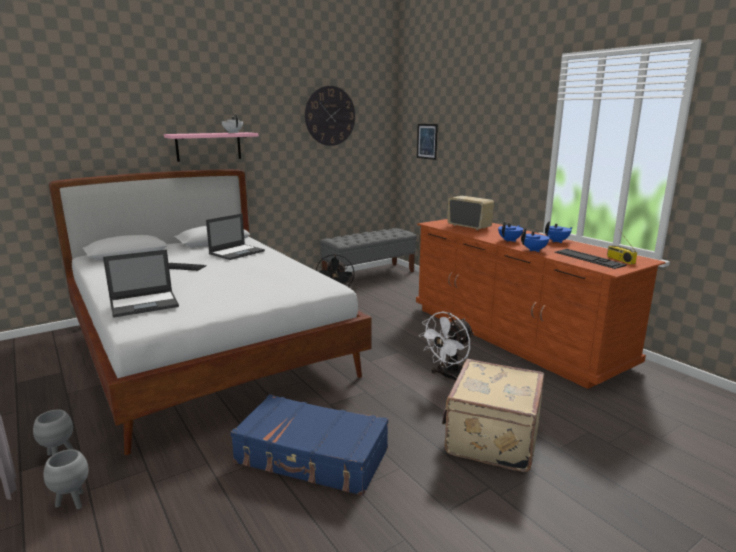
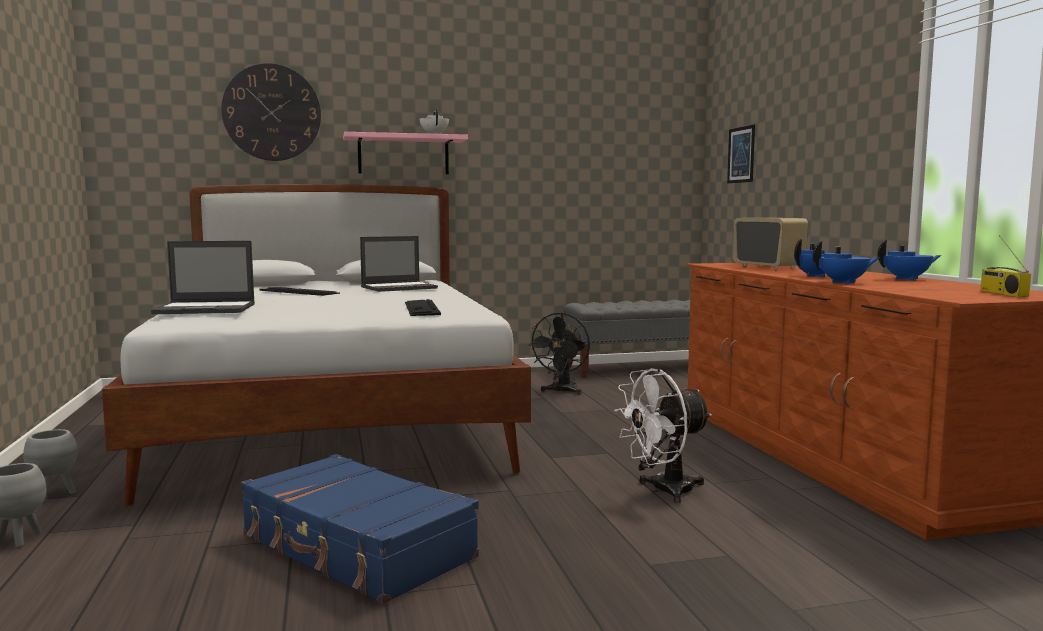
camera: 20 degrees right, 10 degrees down
wall clock [305,86,355,146] -> wall clock moved to [221,63,321,161]
beige suitcase [442,359,544,472] -> none
keyboard [555,249,627,269] -> keyboard moved to [405,299,441,316]

